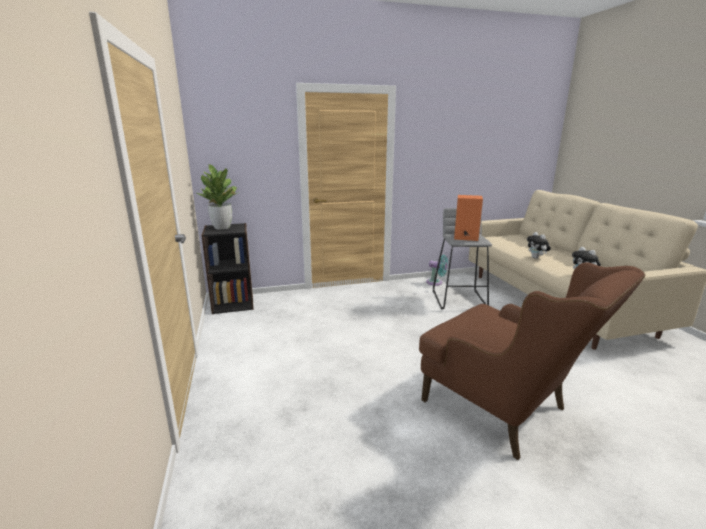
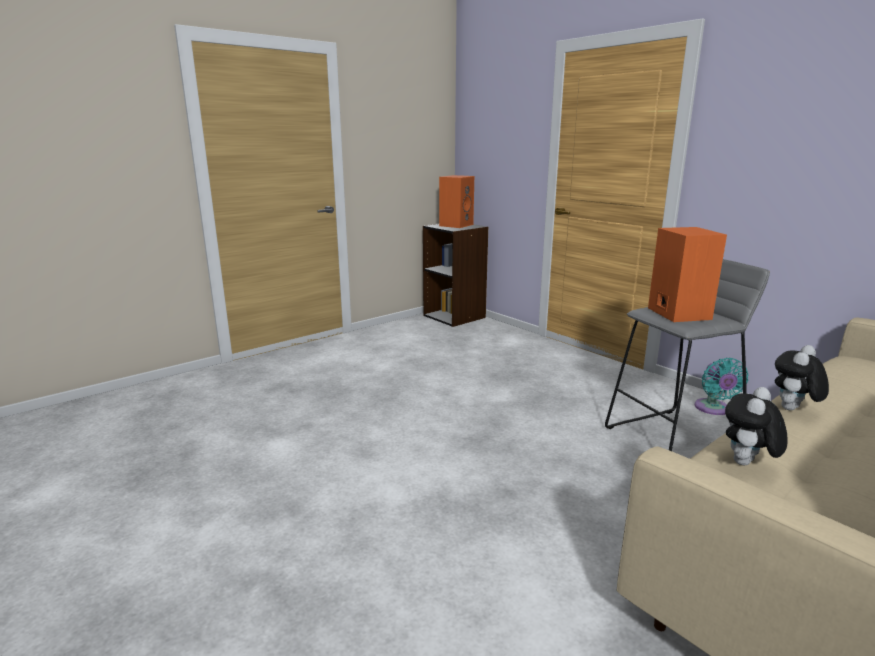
camera: 65 degrees right, 0 degrees up
potted plant [197,164,240,230] -> orange speaker [439,175,474,228]
brown armchair [419,262,645,460] -> none

